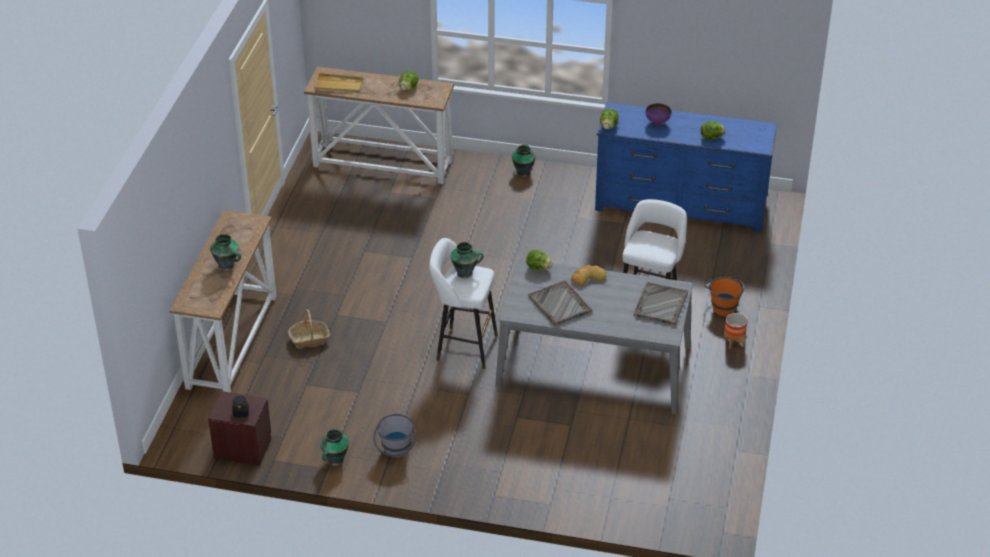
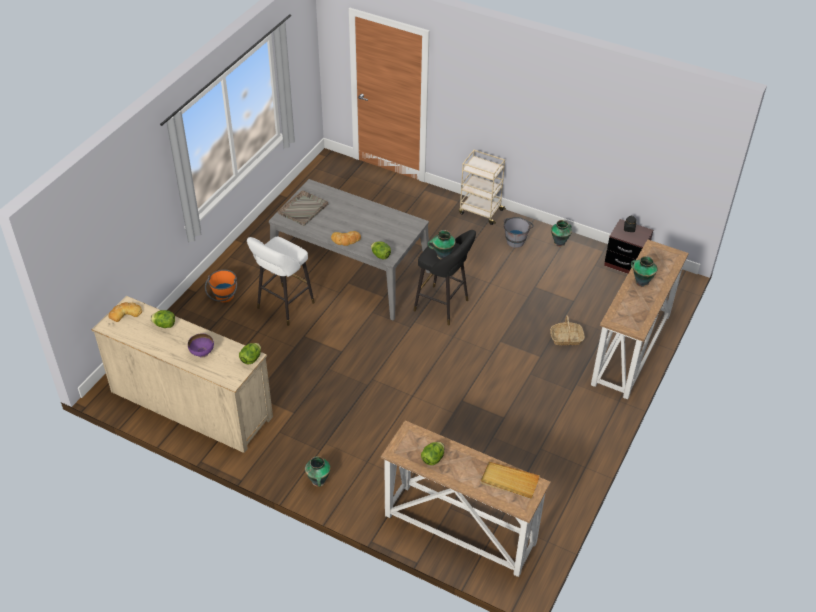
camera: 165 degrees left, 5 degrees up
white stool [429,238,498,369] -> black stool [413,230,476,325]
grey tray [528,280,592,326] -> none
blue dresser [595,102,778,233] -> beige dresser [92,296,273,453]
planter [724,313,747,349] -> none
none -> bread [109,302,142,322]
none -> beige cart [459,150,506,225]

